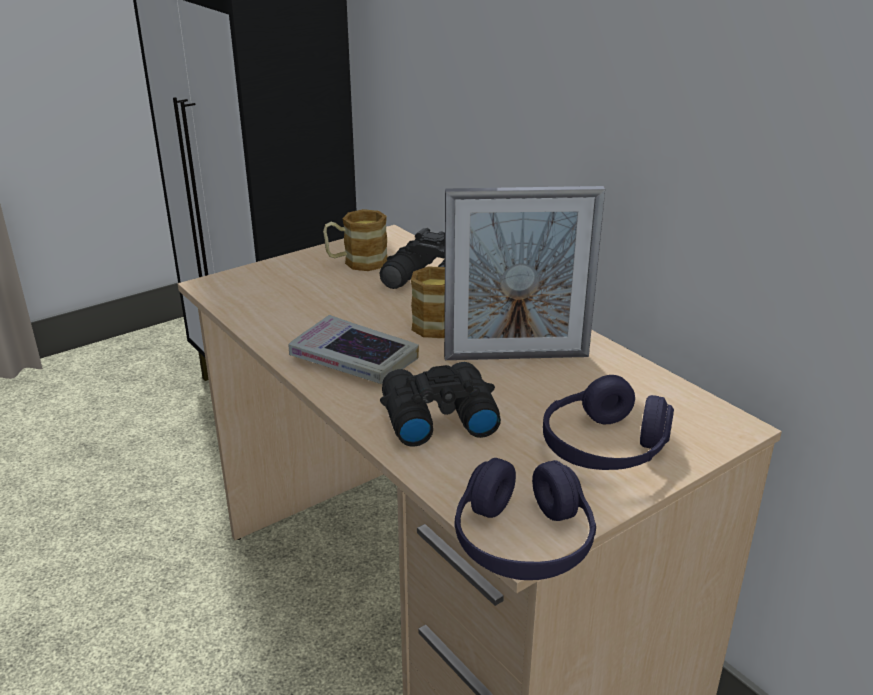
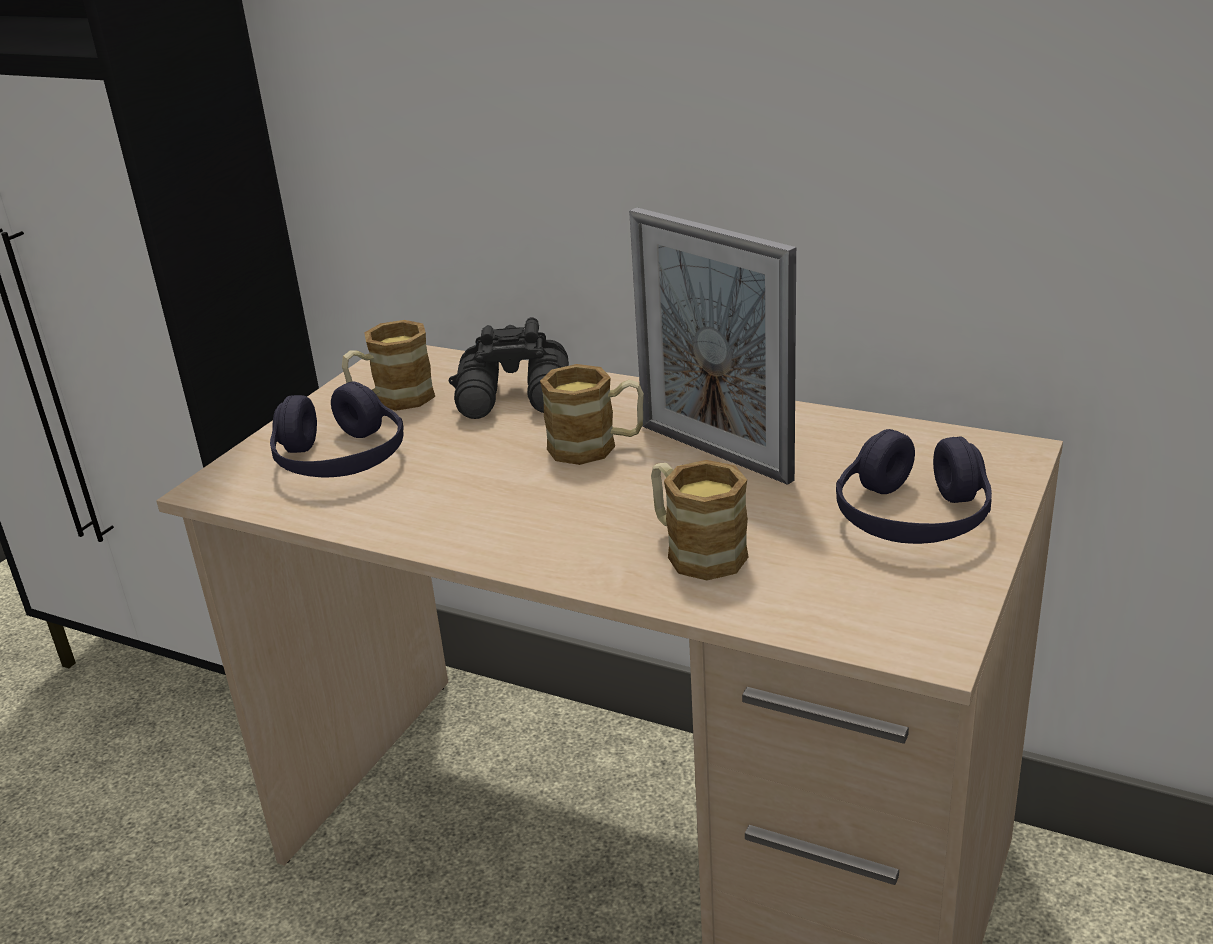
camera: 25 degrees left, 0 degrees up
book [289,315,419,384] -> none
black binoculars [380,362,501,447] -> mug [651,460,748,581]
picture frame [444,186,605,360] -> picture frame turned 75 degrees clockwise [629,208,796,485]
purple headphones [454,458,596,580] -> purple headphones moved to [270,382,404,478]

